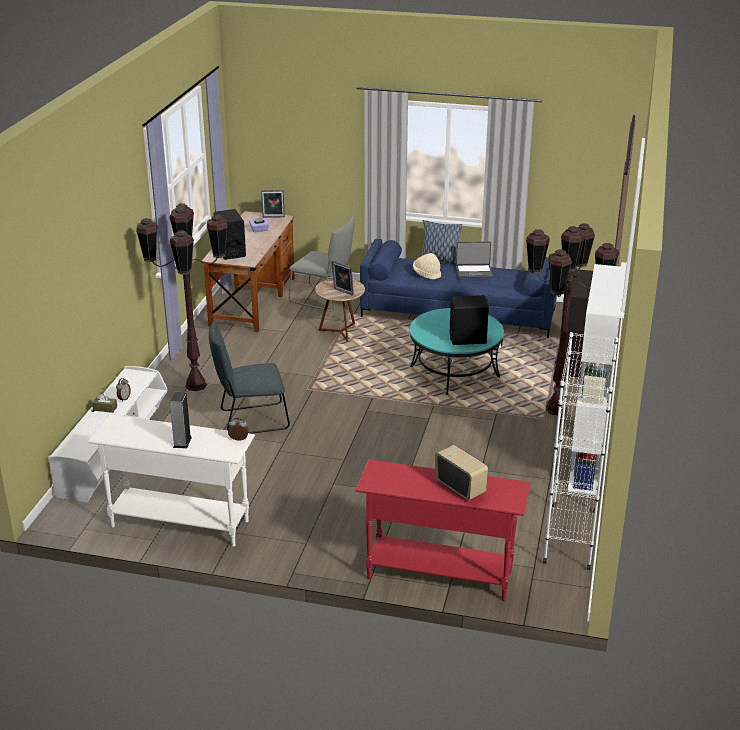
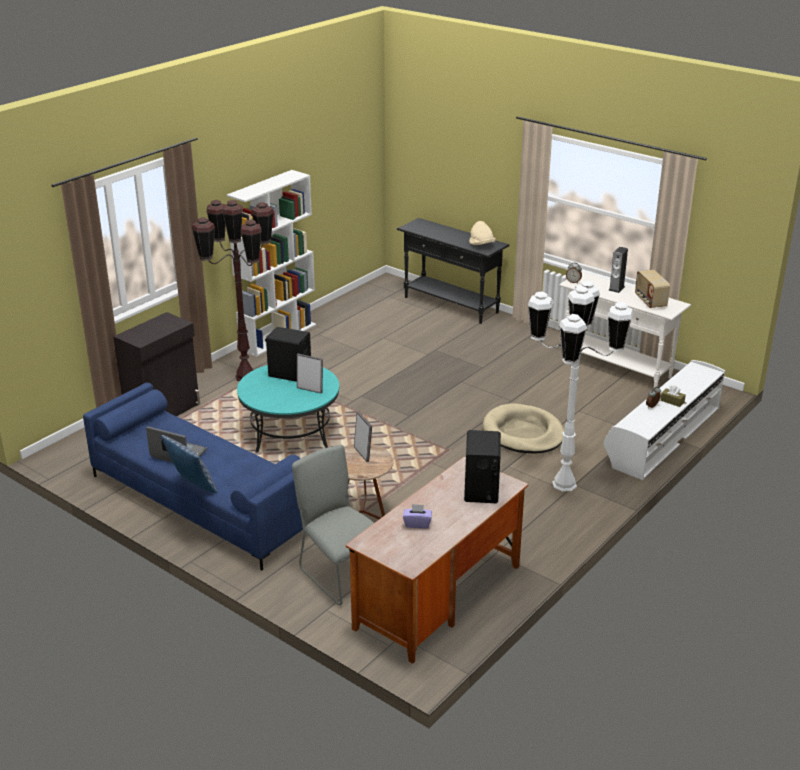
camera: 155 degrees left, 0 degrees up
brown floor lamp [136,203,227,391] -> white floor lamp [528,281,633,492]
grey chair [209,322,290,434] -> beige dog bed [483,403,564,454]
picture frame [261,190,285,218] -> picture frame moved to [297,354,323,393]
red console table [355,460,531,601] -> black console table [397,218,510,324]
beige hat [413,253,441,279] -> beige hat moved to [469,221,496,245]
radio [435,445,488,501] -> radio moved to [635,270,670,308]
white bookcase [543,332,618,570] -> none

